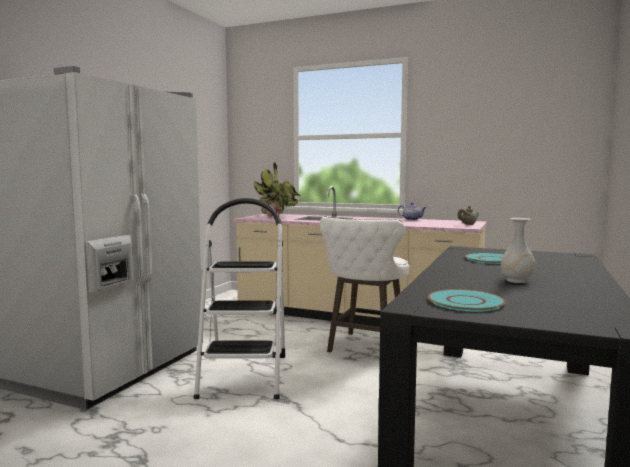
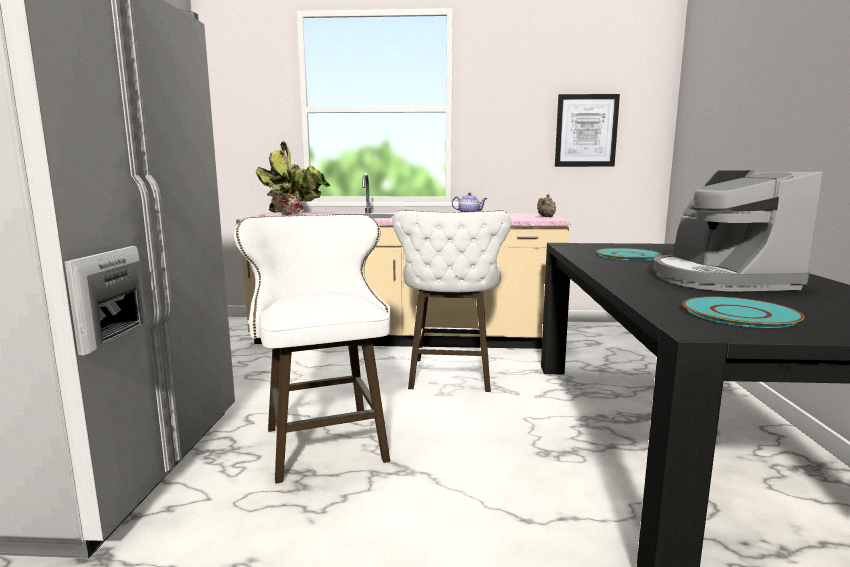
camera: 20 degrees left, 5 degrees up
step ladder [194,198,285,399] -> white stool [234,214,391,484]
white vase [501,218,535,283] -> coffee machine [653,170,823,291]
none -> picture [555,94,620,167]

